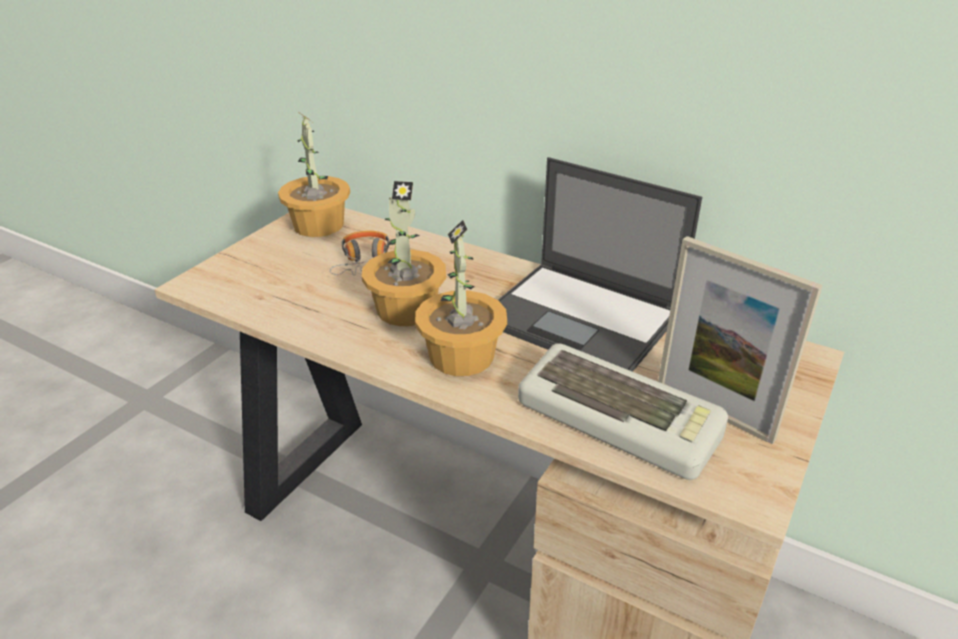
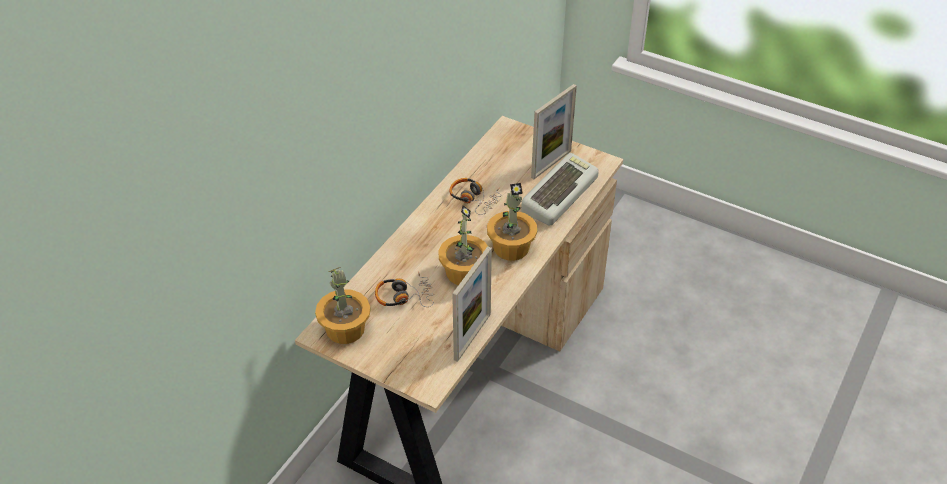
camera: 90 degrees left, 10 degrees up
laptop [498,157,702,372] -> headphones [449,178,501,215]
none -> picture frame [452,246,492,362]

